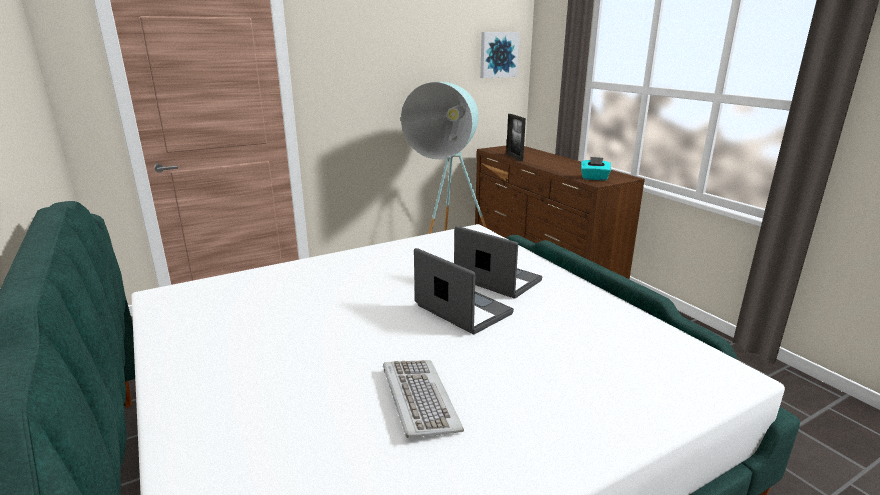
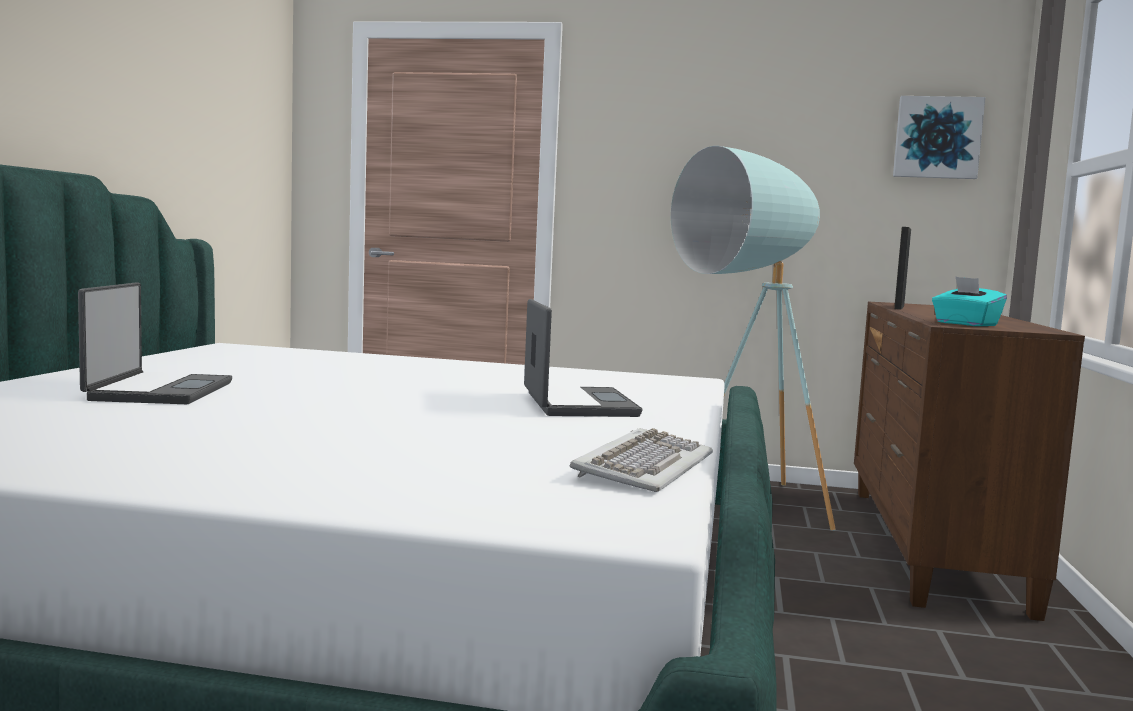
camera: 40 degrees right, 15 degrees down
keyboard [383,360,464,438] -> keyboard moved to [569,428,713,492]
laptop [414,248,514,334] -> laptop moved to [78,283,232,404]

